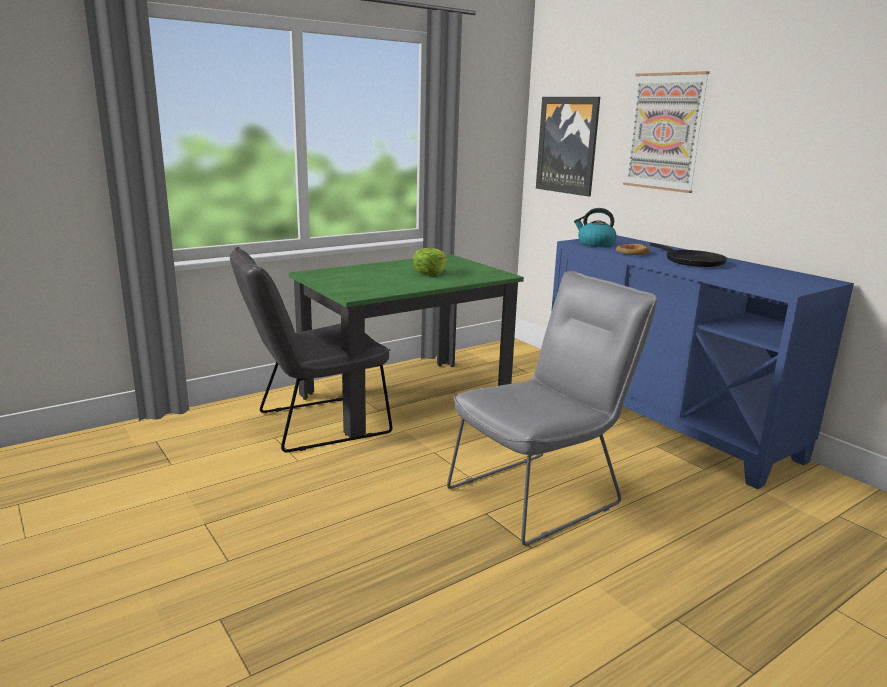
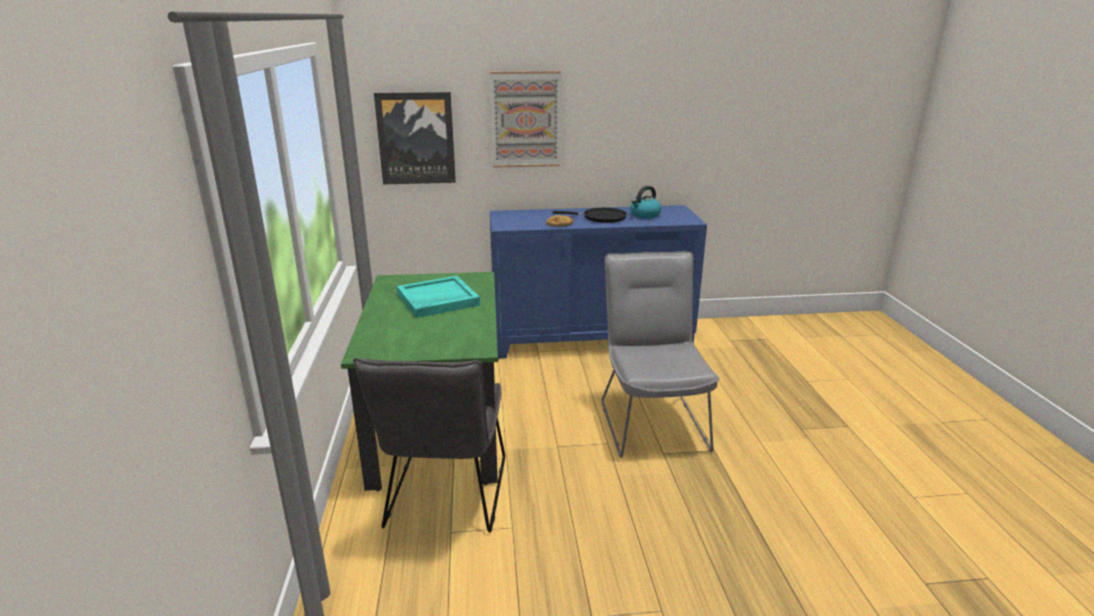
camera: 60 degrees left, 5 degrees up
lettuce [413,248,447,275] -> turquoise tray [397,276,480,318]
kettle [574,208,617,247] -> kettle moved to [630,186,661,218]

